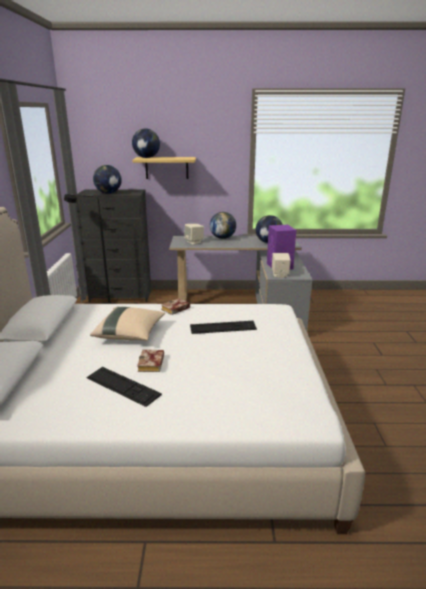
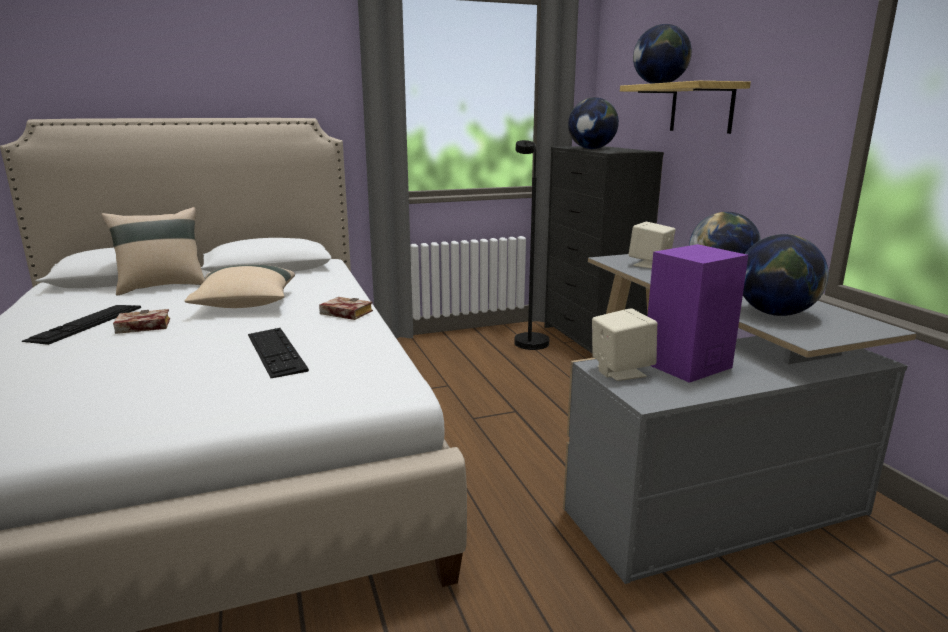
camera: 70 degrees right, 5 degrees down
none -> beige pillow [101,207,205,296]

